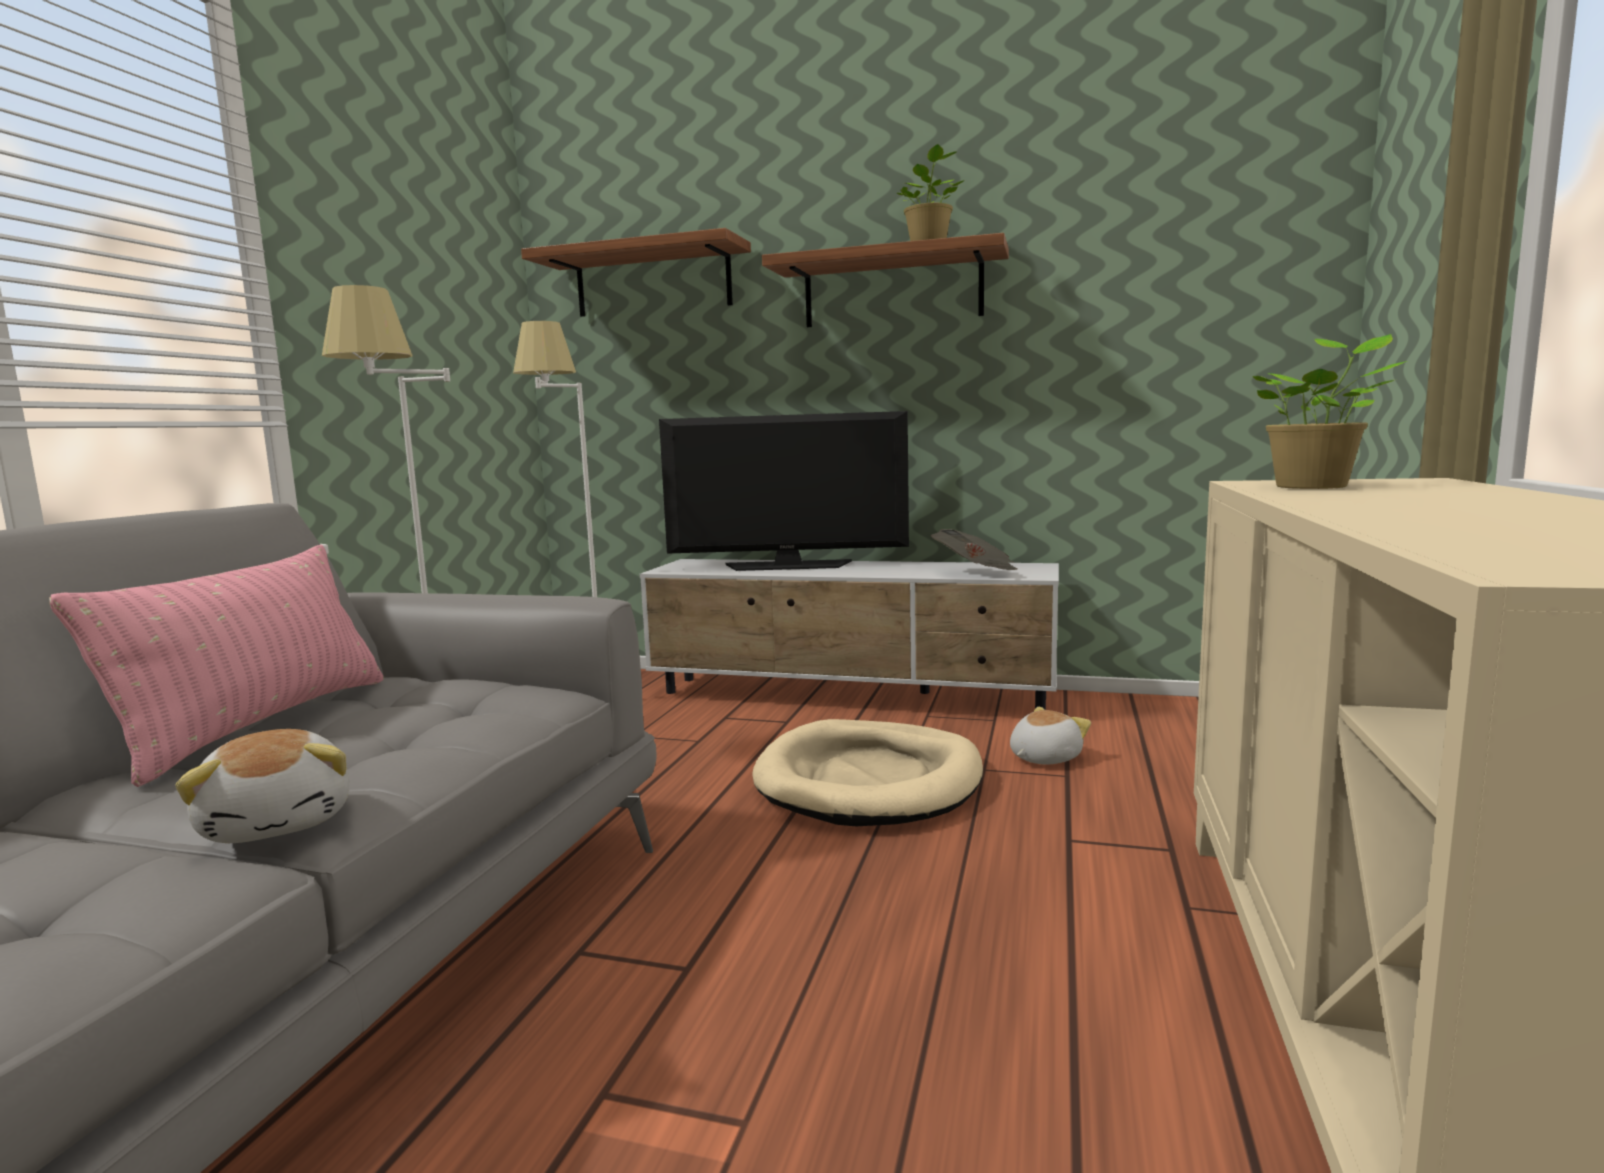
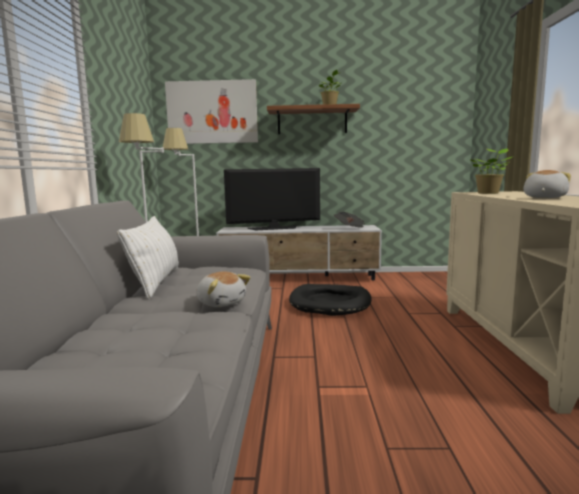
camera: 15 degrees left, 0 degrees up
pink pillow [50,545,384,787] -> white pillow [117,216,179,299]
shelf [521,228,751,317] -> picture [165,79,258,144]
beige dog bed [752,719,983,826] -> black dog bed [289,284,372,316]
plush toy [1010,707,1091,764] -> plush toy moved to [523,170,571,198]

